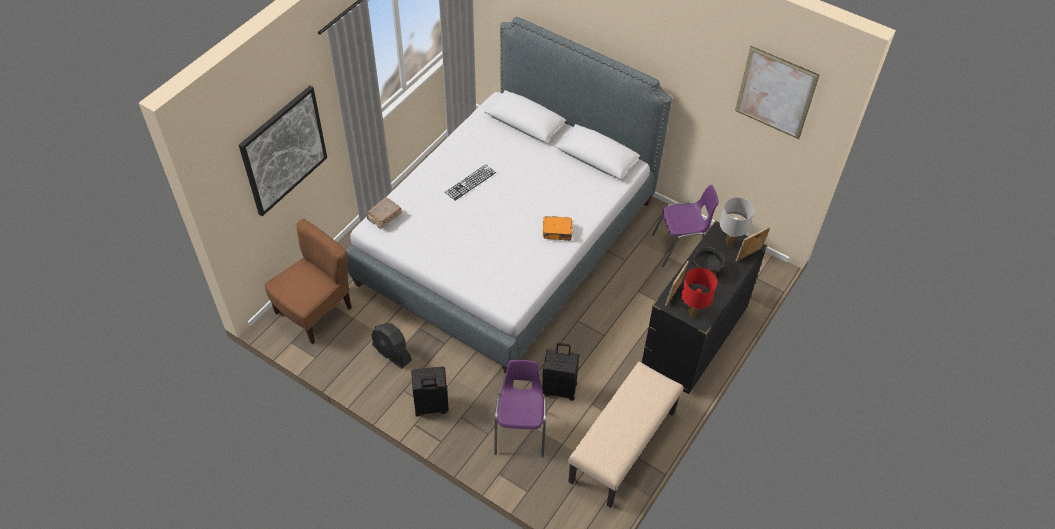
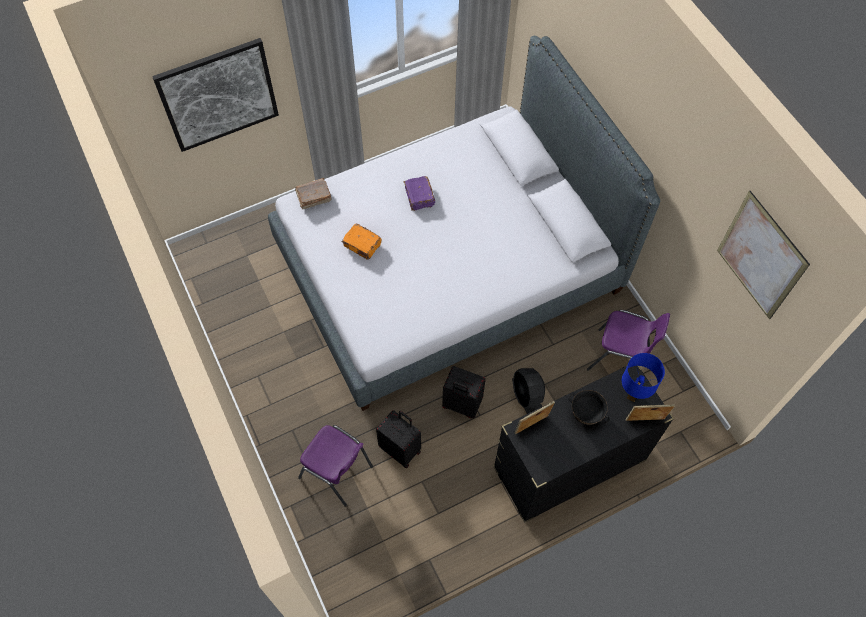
camera: 30 degrees right, 10 degrees up
brown chair [264,219,352,344] -> none
black fan [371,323,412,369] -> black fan moved to [512,368,545,414]
black suitcase [411,366,449,417] -> black suitcase moved to [442,366,486,418]
keyboard [445,165,496,200] -> purple book [404,176,435,211]
purple chair [494,360,546,458] -> purple chair turned 90 degrees clockwise [298,425,373,507]
orange book [543,216,572,241] -> orange book moved to [342,224,382,260]
beige bench [568,362,684,508] -> none
red table lamp [682,268,717,319] -> none
white table lamp [720,197,754,247] -> blue table lamp [622,353,665,402]

